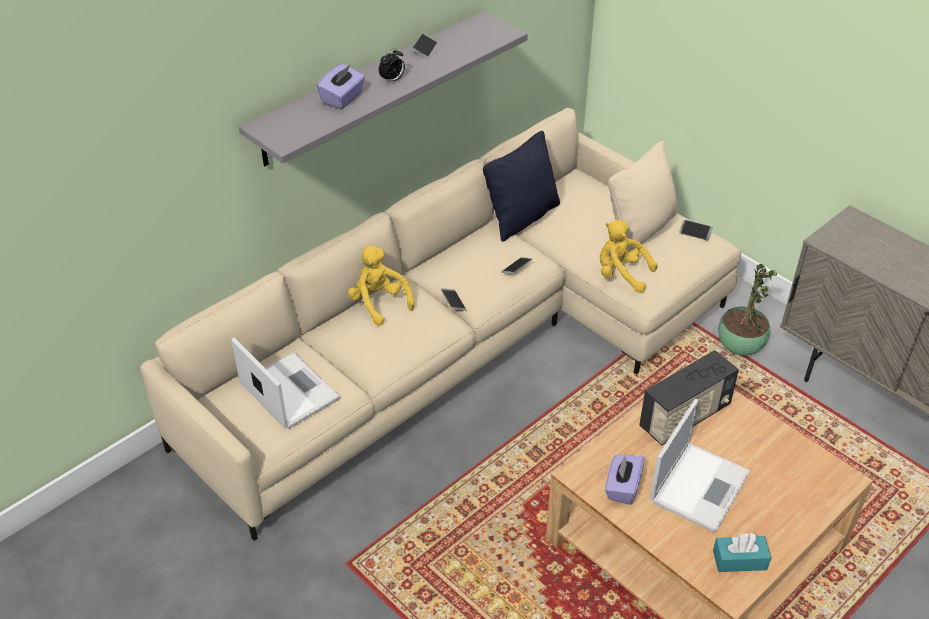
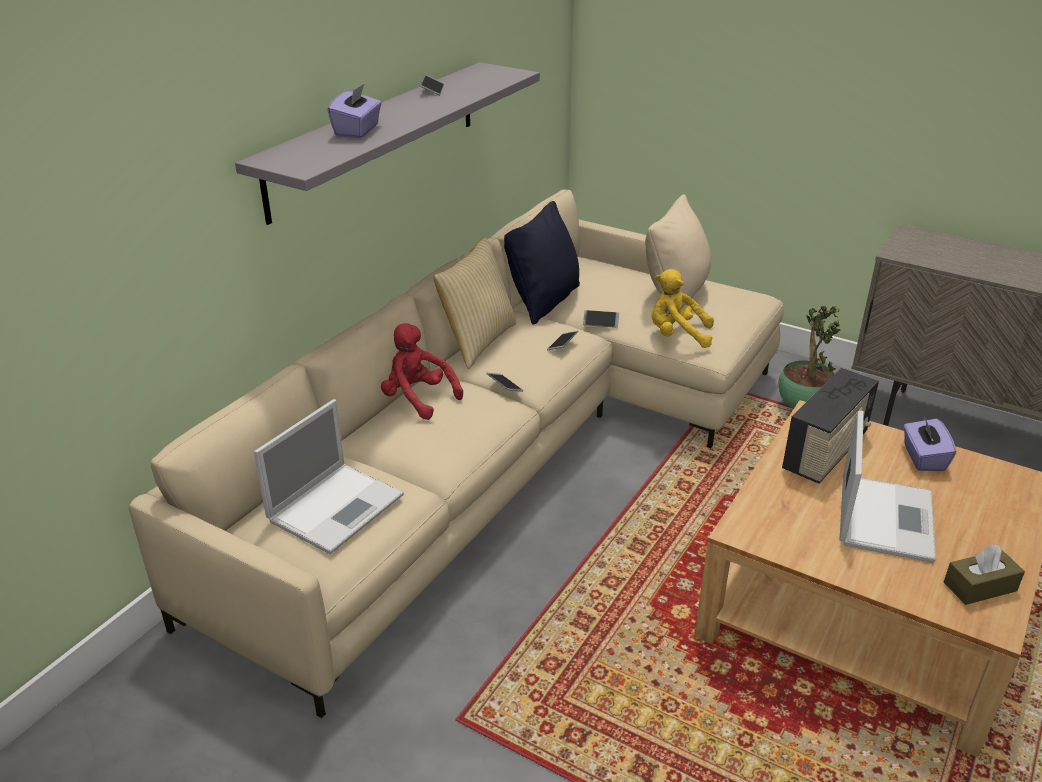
camera: 15 degrees left, 10 degrees down
laptop [231,337,340,429] -> laptop turned 90 degrees clockwise [254,399,404,554]
yellow plush toy [348,245,414,326] -> red plush toy [381,323,463,420]
alarm clock [379,48,405,84] -> none
purple tissue box [605,454,645,505] -> purple tissue box moved to [904,418,956,471]
phone [679,220,713,241] -> phone moved to [583,310,619,328]
turquoise tissue box [713,533,771,572] -> brown tissue box [944,544,1025,605]
none -> pillow [433,236,516,369]

